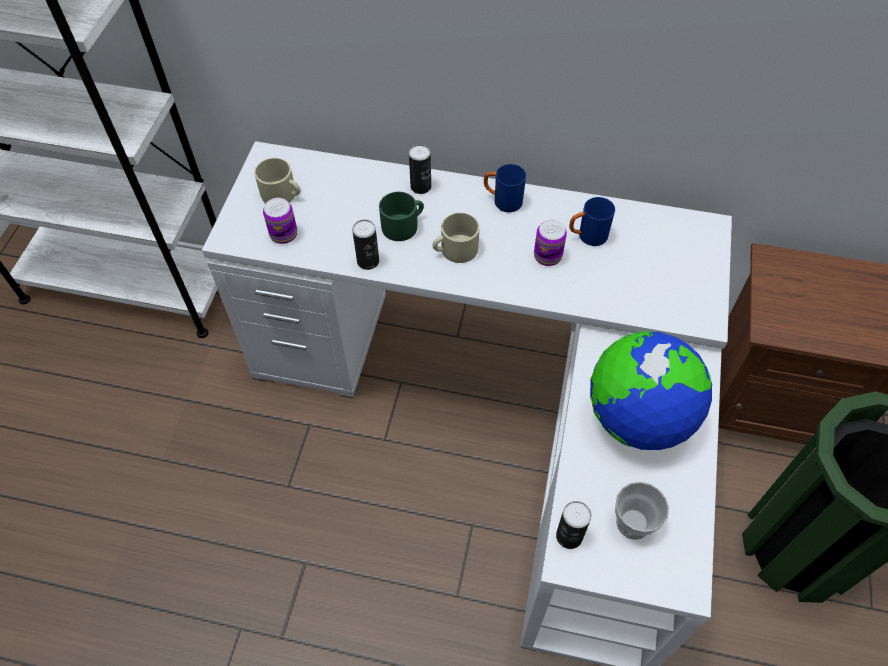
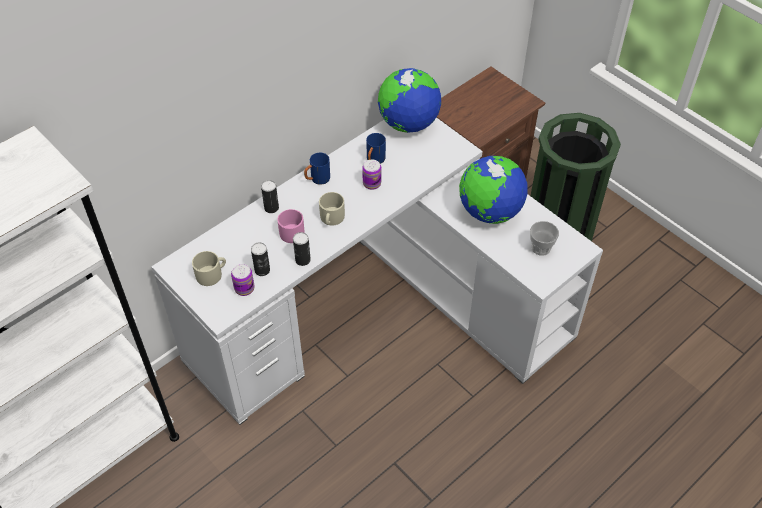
camera: 55 degrees left, 5 degrees down
green mug [379,192,424,241] -> pink mug [277,209,304,243]
can [556,501,591,549] -> can moved to [251,242,270,276]
none -> globe [378,68,441,133]

